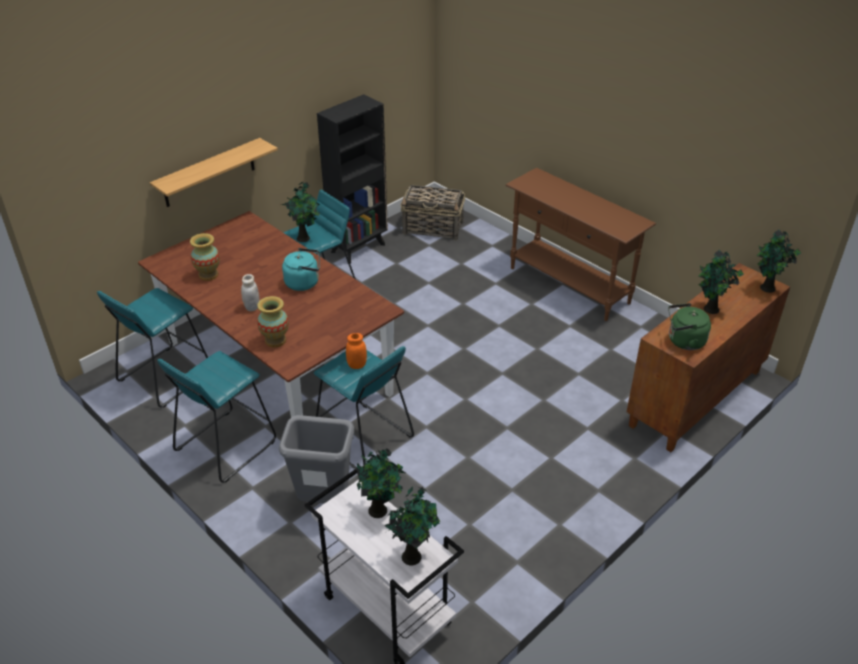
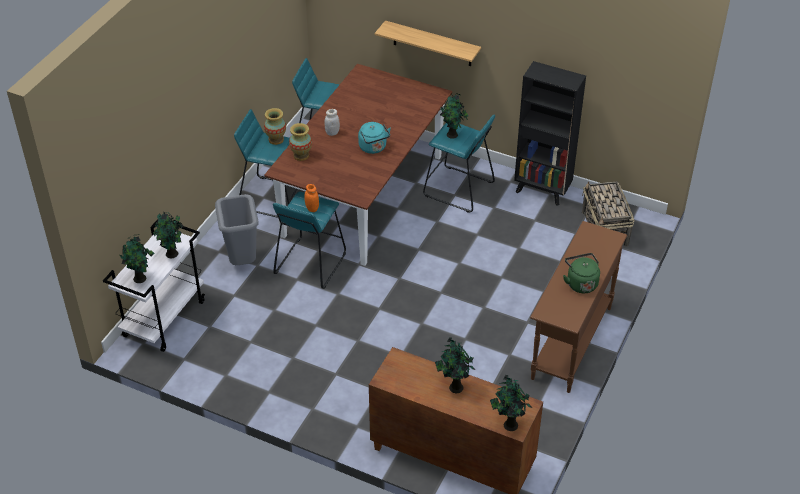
camera: 70 degrees right, 5 degrees up
vase [190,233,220,281] -> vase moved to [264,108,286,145]
green kettle [668,303,711,350] -> green kettle moved to [563,253,600,293]

